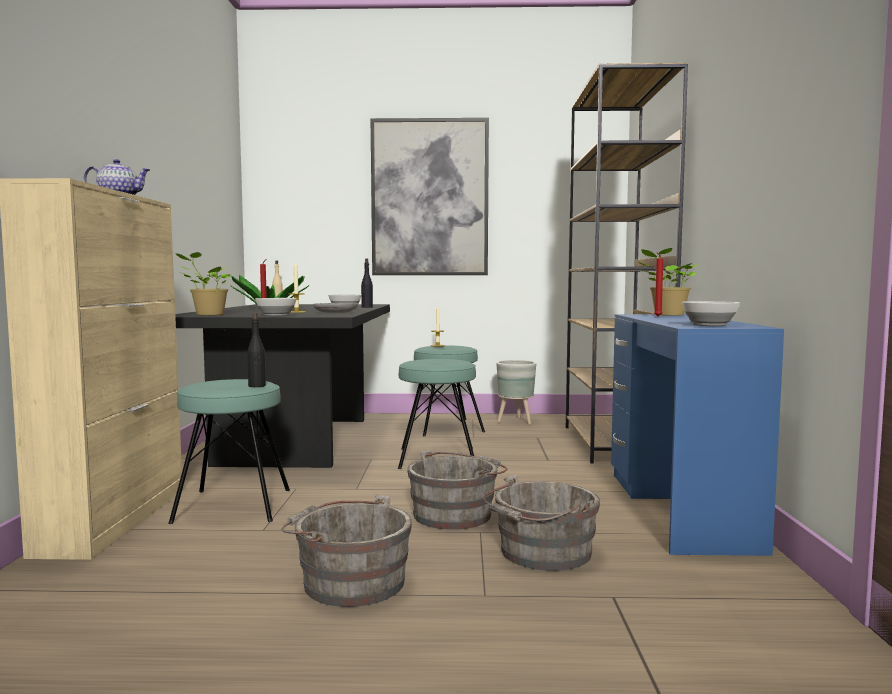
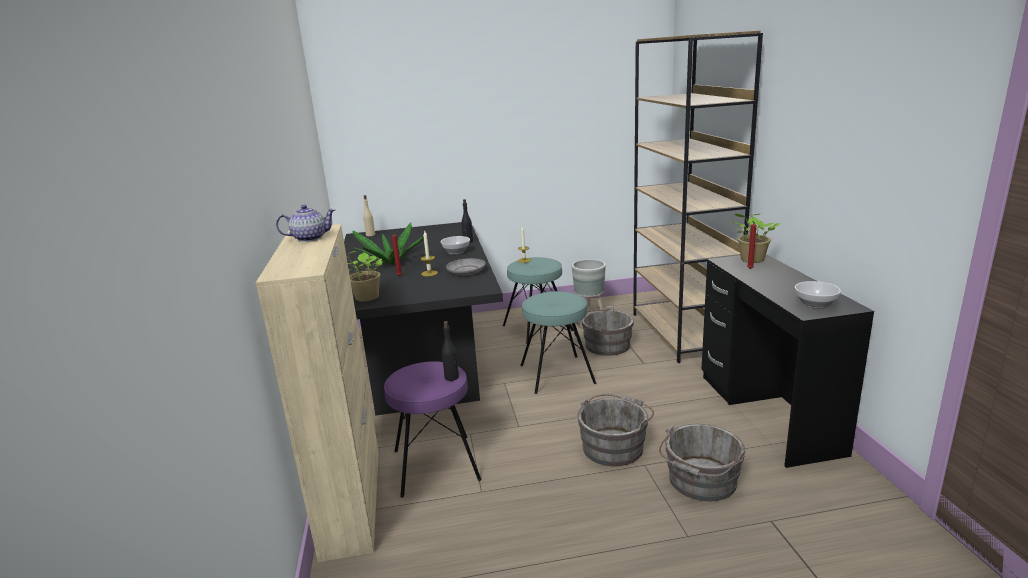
camera: 10 degrees left, 15 degrees up
turquoise stool [168,379,290,524] -> purple stool [384,361,482,498]
bowl [255,298,297,316] -> none
grey bucket [281,494,412,607] -> grey bucket moved to [576,306,634,356]
picture [371,118,489,275] -> none
blue desk [611,314,784,556] -> black desk [701,254,874,468]

